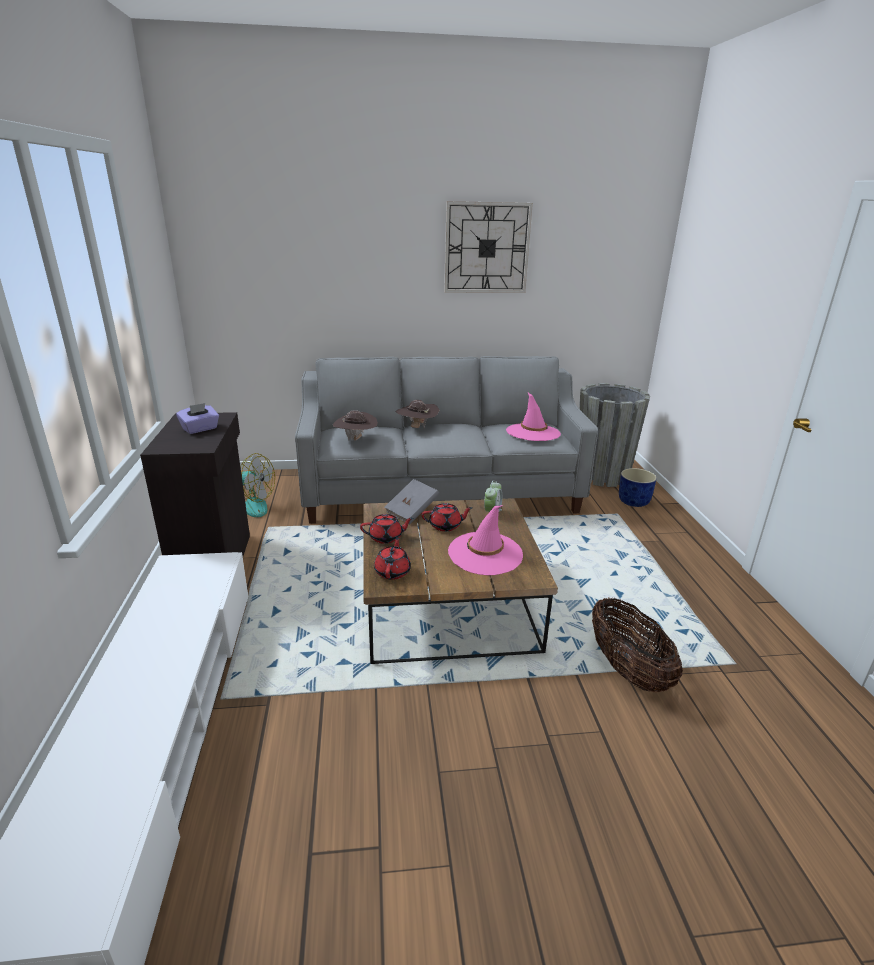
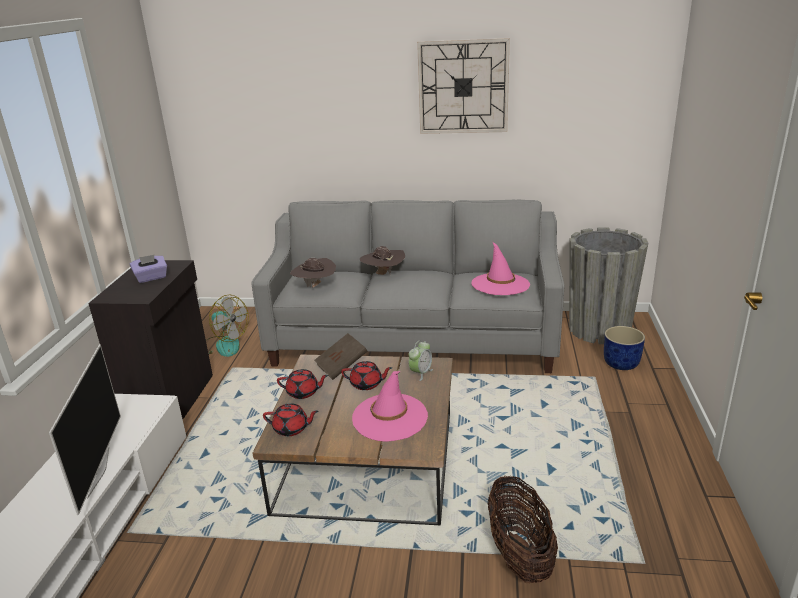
camera: 15 degrees right, 0 degrees up
red teapot [374,537,411,580] -> red teapot turned 75 degrees clockwise [263,403,319,436]
grey book [384,479,439,524] -> brown book [314,333,368,380]
none -> television [49,344,121,515]

